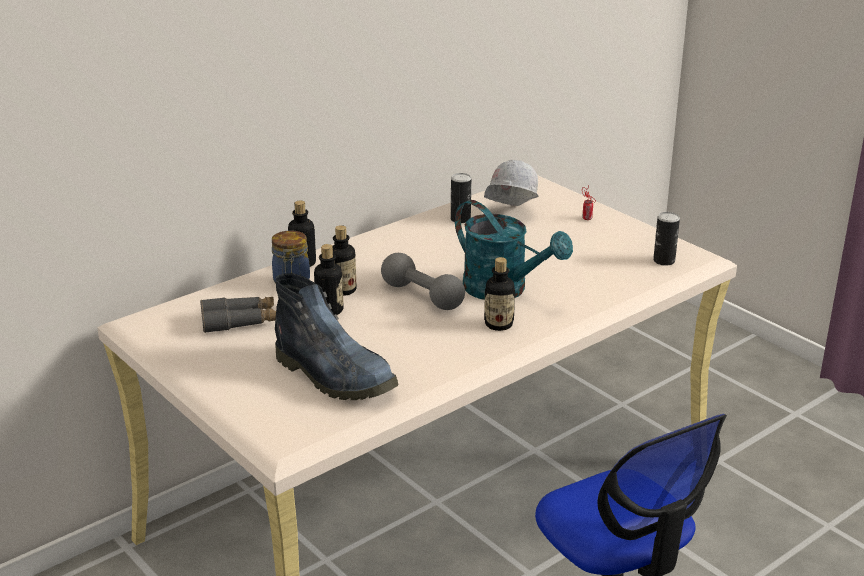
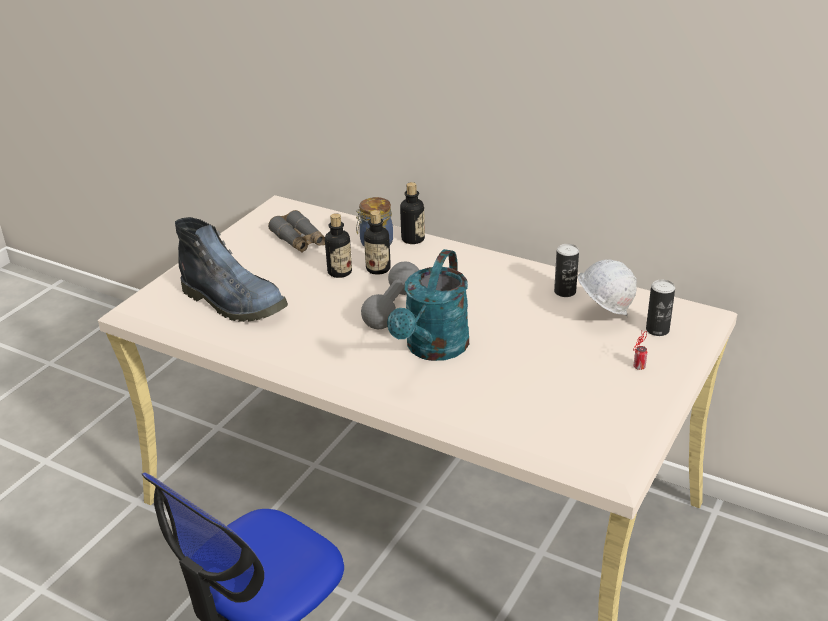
camera: 70 degrees right, 5 degrees up
boot [275,273,398,400] -> boot turned 75 degrees counterclockwise [175,217,288,322]
bottle [484,257,515,331] -> none
can [653,212,680,266] -> can moved to [646,280,675,336]

